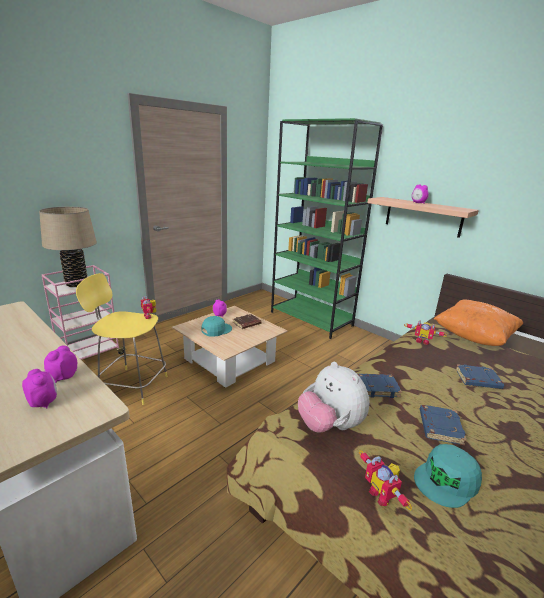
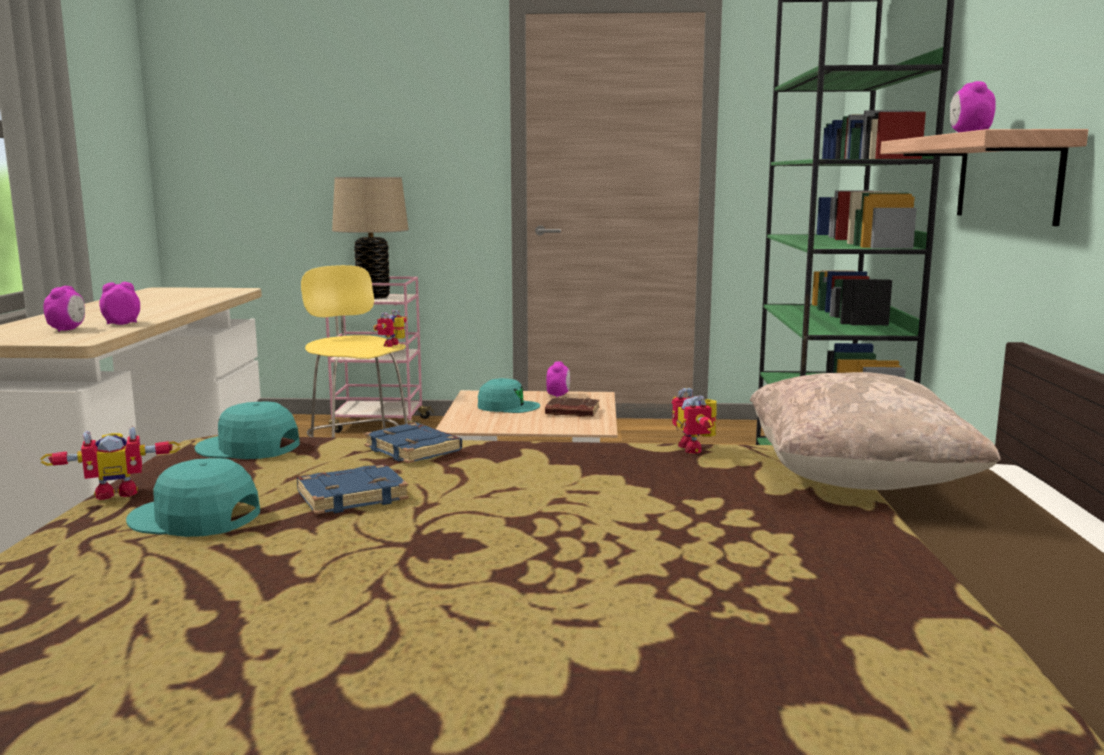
camera: 50 degrees right, 10 degrees down
plush toy [298,362,370,433] -> turquoise cap [195,401,300,459]
toy robot [359,450,412,510] -> toy robot turned 135 degrees counterclockwise [40,426,180,500]
orange pillow [434,300,523,346] -> beige pillow [750,372,1001,490]
blue book [456,364,504,389] -> none

